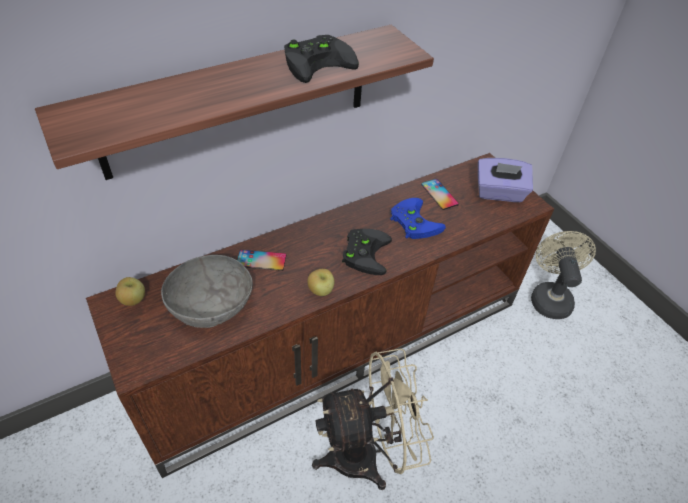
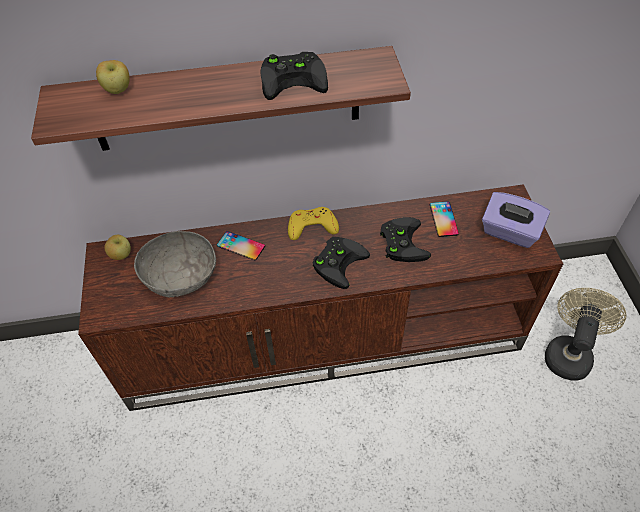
camera: 25 degrees right, 5 degrees up
apple [307,269,335,296] -> apple moved to [96,60,130,94]
beige fan [312,348,434,490] -> none
blue game controller [390,198,446,239] -> black game controller [380,217,431,262]
none -> yellow game controller [288,207,339,240]

